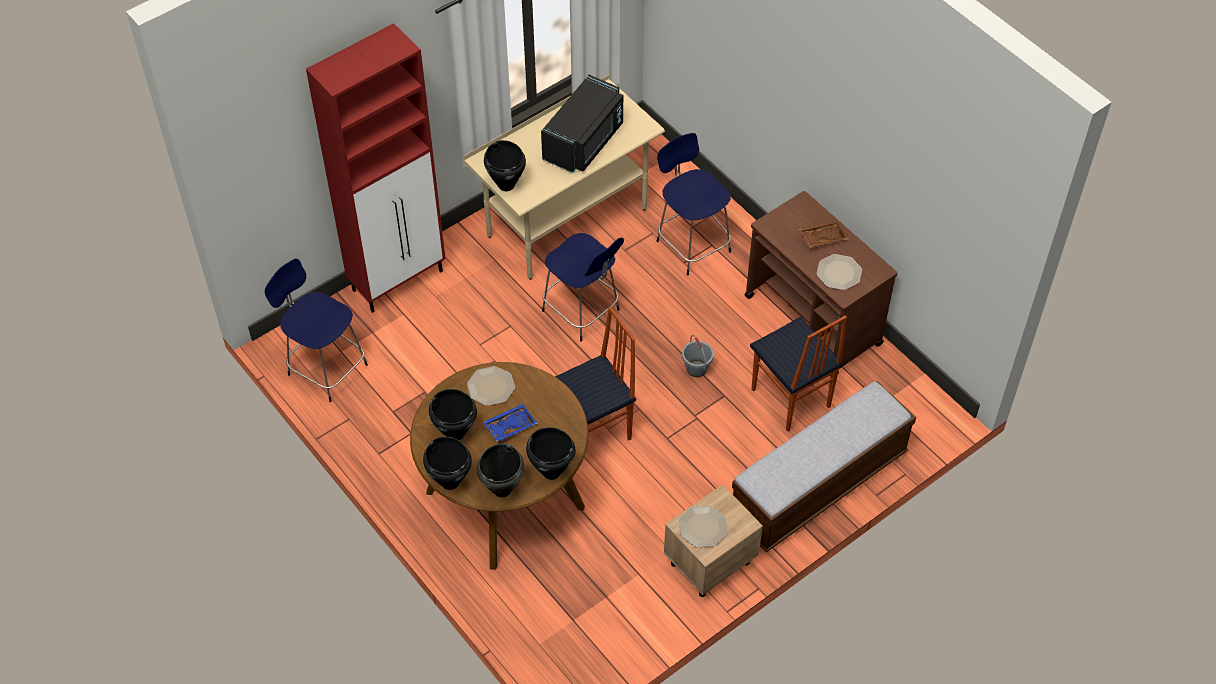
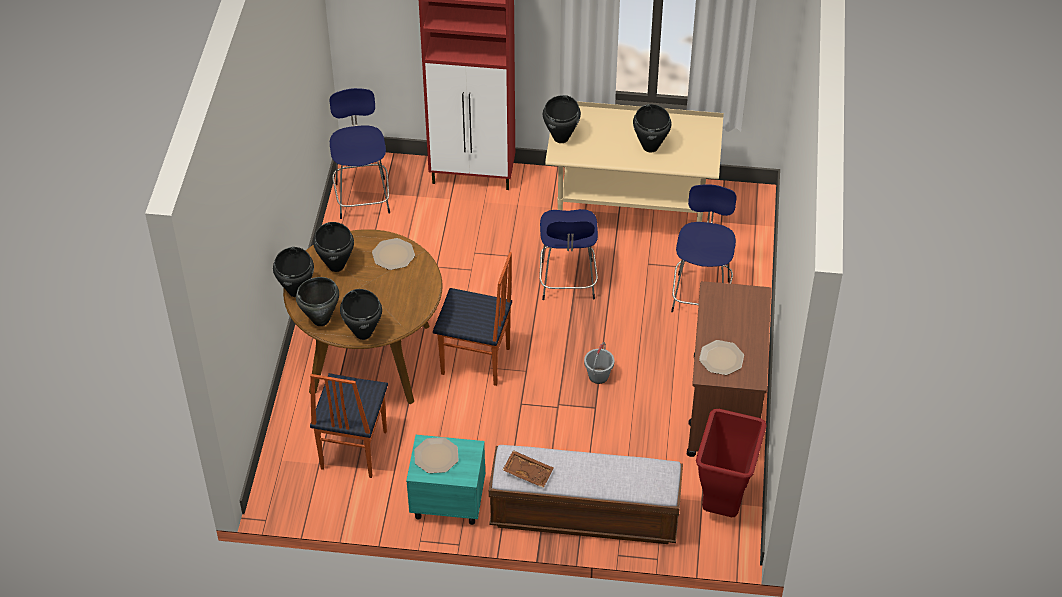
camera: 45 degrees right, 5 degrees down
blue tray [483,404,538,442] -> none
black microwave [541,75,623,173] -> black cooking pot [633,104,671,153]
beige nightstand [664,484,763,597] -> turquoise nightstand [406,435,485,525]
chair [750,315,847,431] -> chair moved to [310,373,388,478]
brown tray [799,220,848,248] -> brown tray moved to [503,450,554,488]
none -> red trash can [696,409,767,517]

